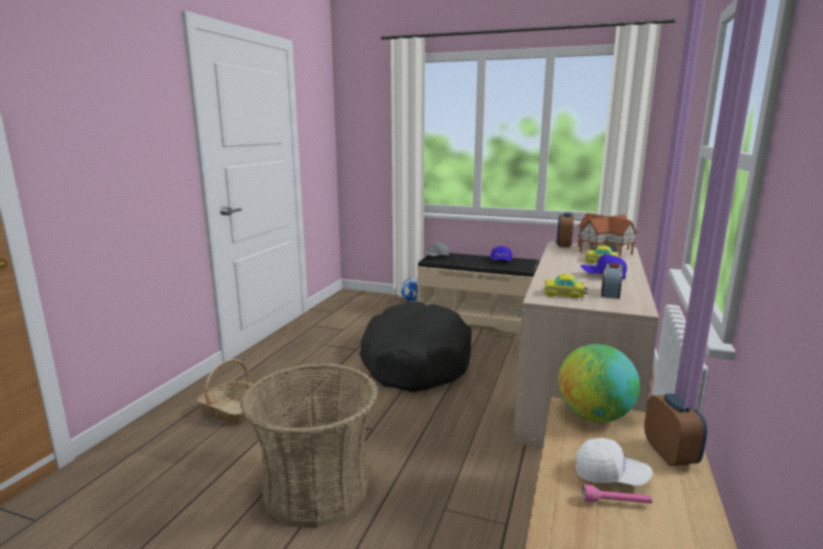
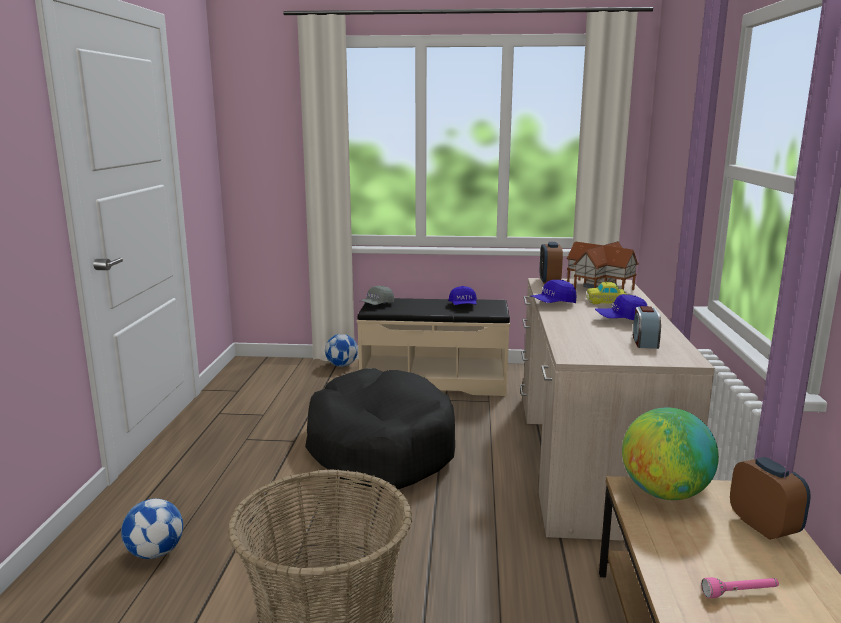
camera: 15 degrees left, 0 degrees up
basket [197,359,266,425] -> football [121,499,183,559]
toy car [543,273,588,298] -> none
white cap [575,438,653,486] -> none
none -> blue cap [530,280,576,303]

